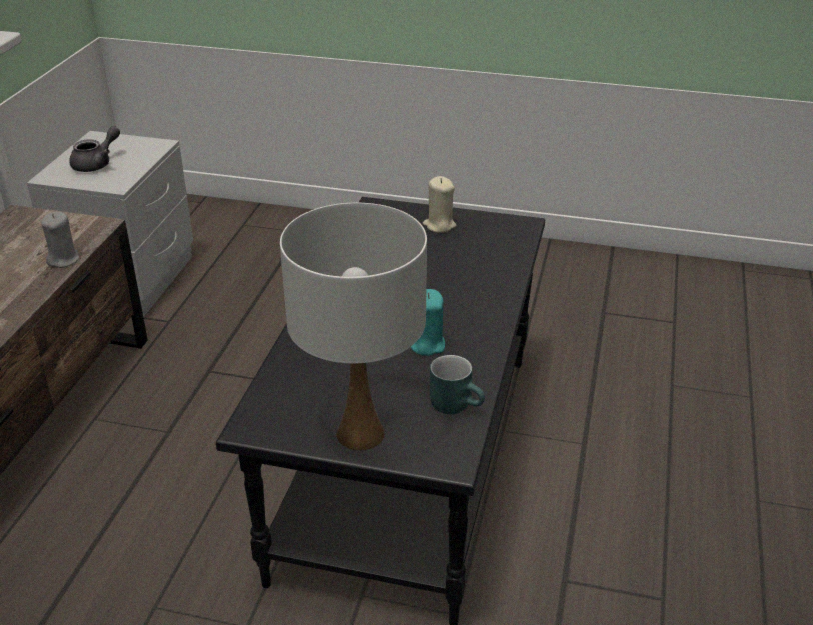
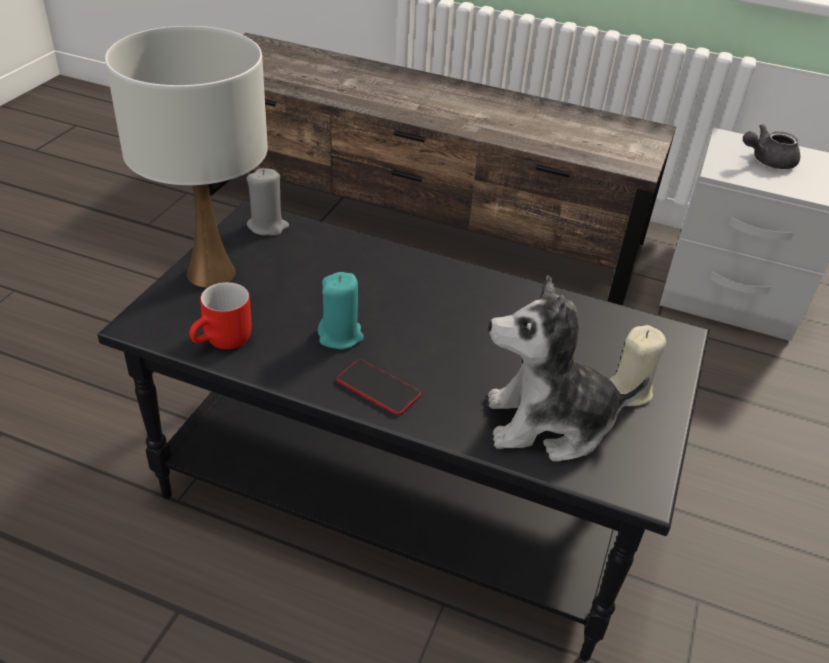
camera: 95 degrees right, 5 degrees up
grey candle [41,211,79,268] -> grey candle moved to [247,169,289,236]
grey teapot [69,126,120,172] -> grey teapot turned 120 degrees clockwise [743,124,800,169]
turquoise mug [430,355,485,414] -> red mug [189,282,251,349]
none -> phone [336,360,421,415]
none -> plush toy [488,275,650,462]

